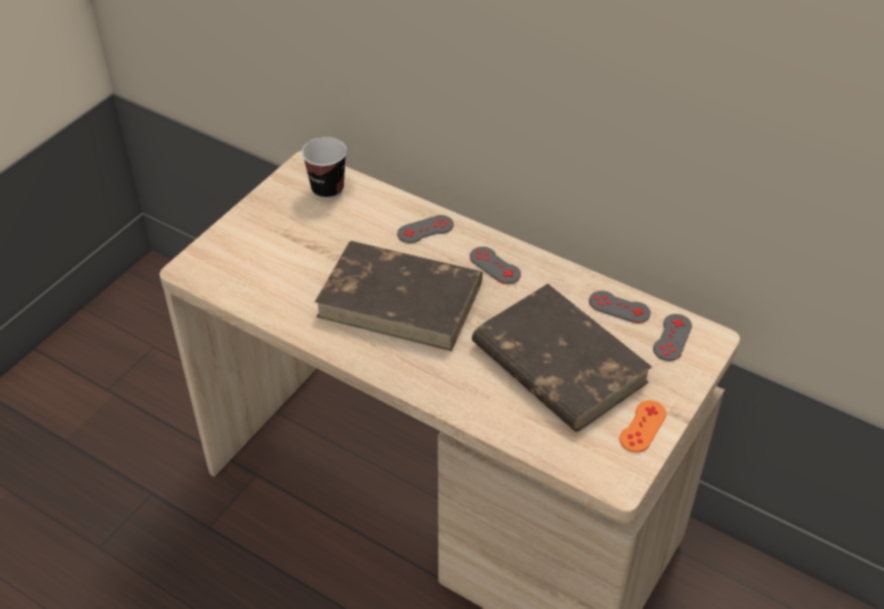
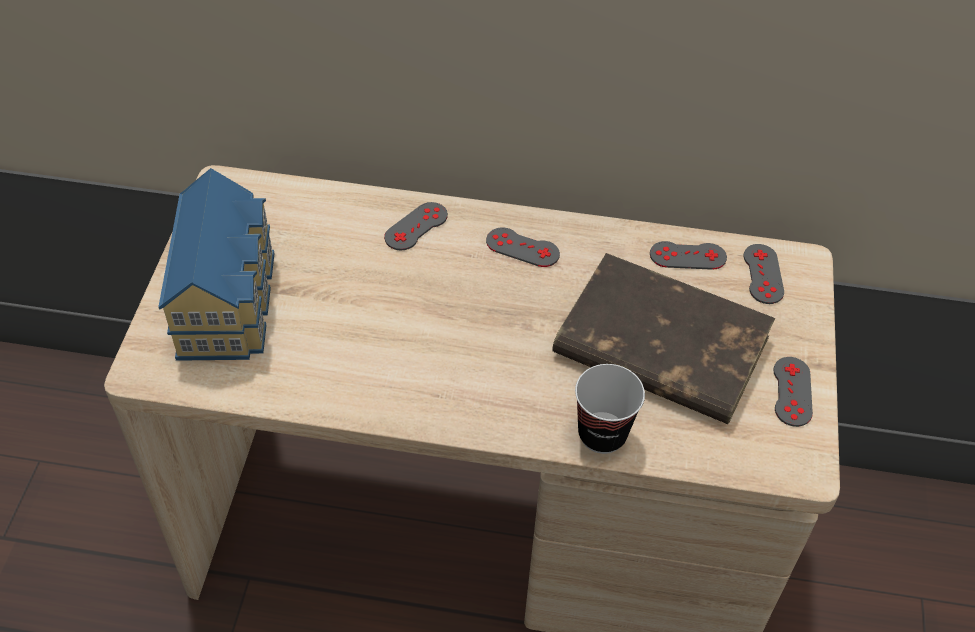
camera: 25 degrees left, 5 degrees up
cup [302,137,347,199] -> cup moved to [575,364,645,454]
brown book [315,241,483,351] -> none
orange game controller [619,400,666,453] -> grey game controller [773,357,813,427]
none -> toy house [158,168,274,361]

